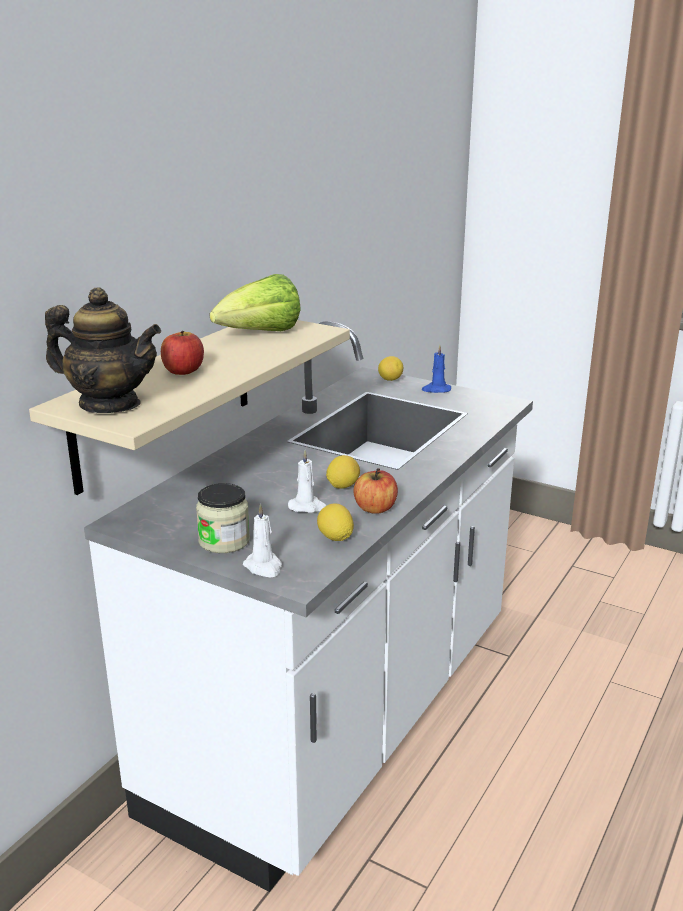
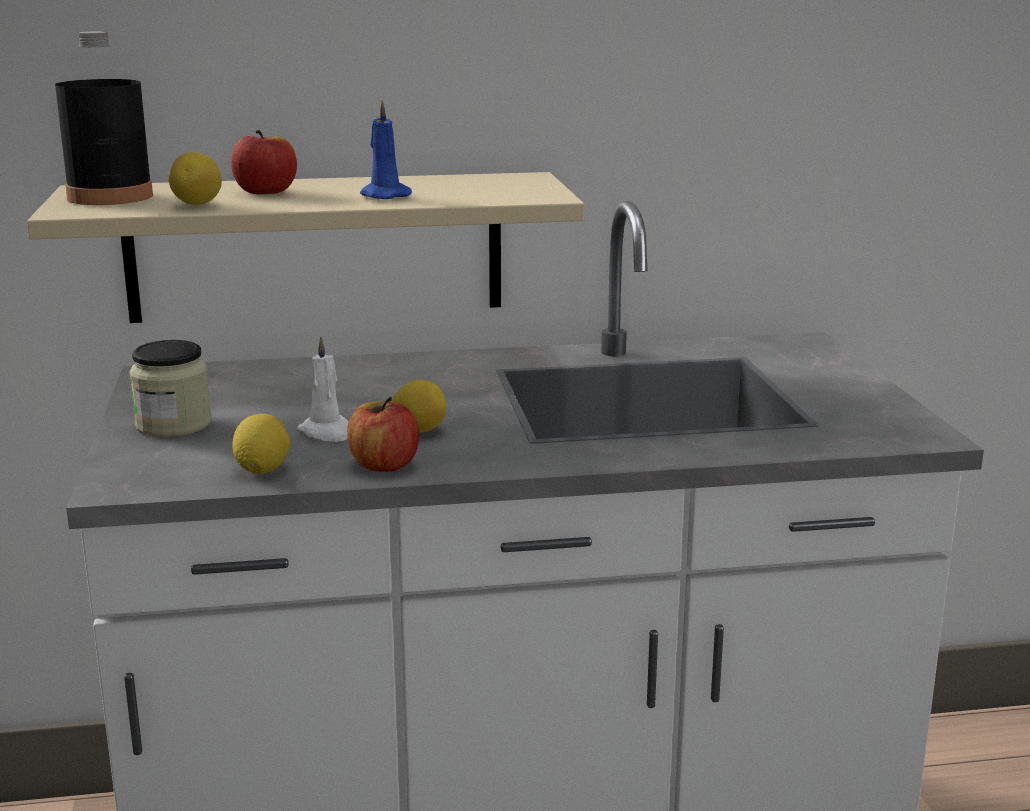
camera: 50 degrees right, 5 degrees down
teapot [45,287,161,413] -> black bottle [55,31,153,205]
lettuce [210,274,301,331] -> none
white candle [243,503,282,577] -> none
lemon [378,356,403,381] -> lemon moved to [169,152,222,205]
blue candle [422,344,451,393] -> blue candle moved to [360,100,412,199]

